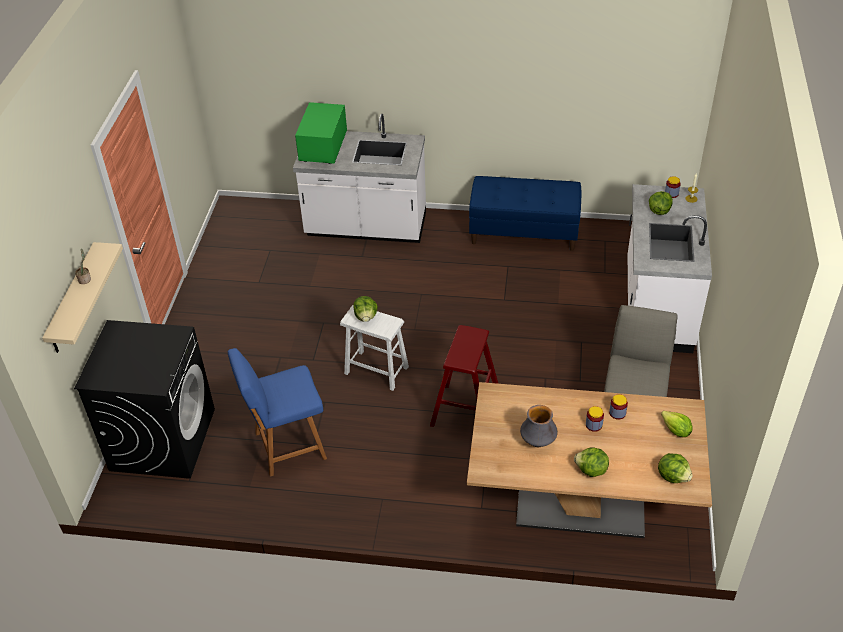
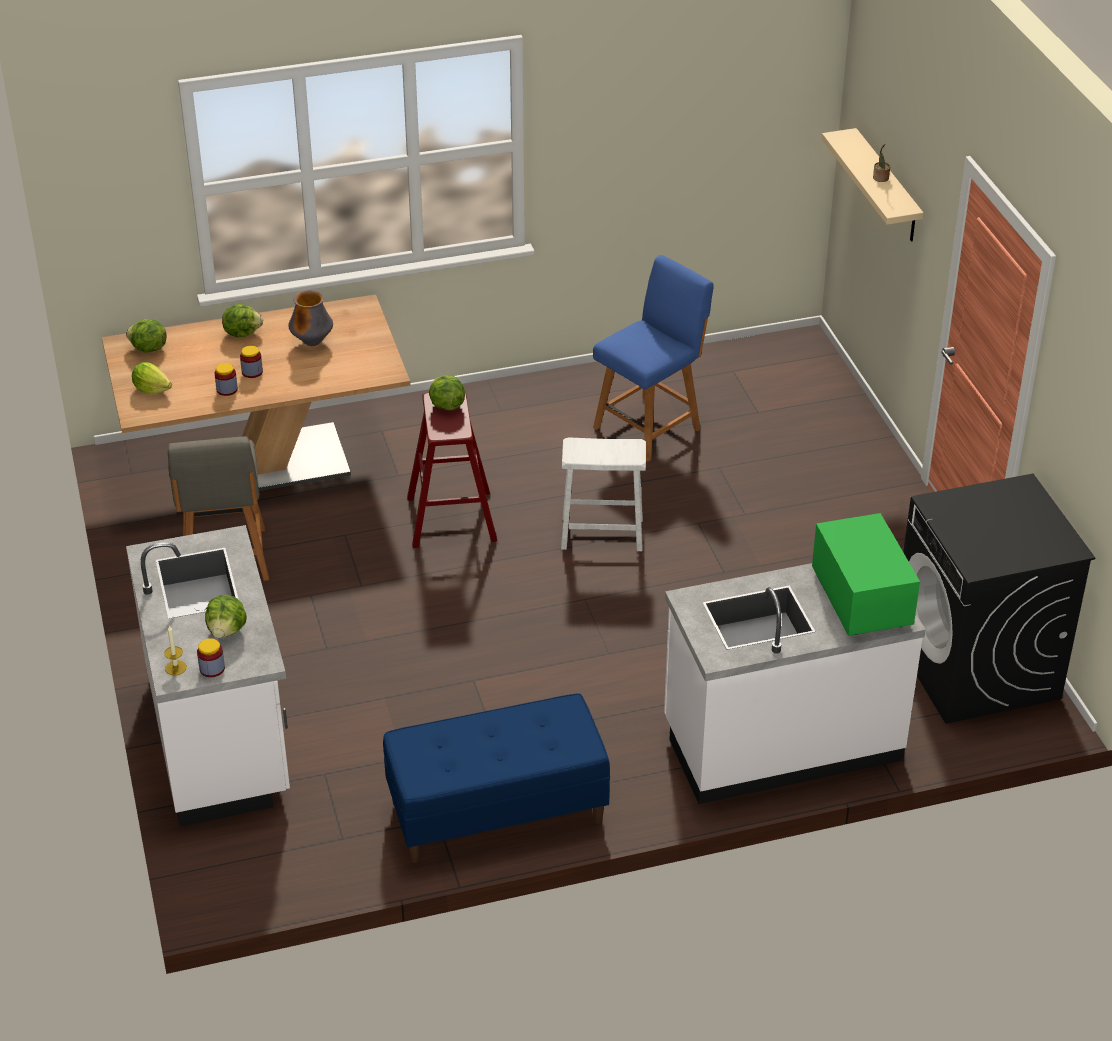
camera: 155 degrees right, 5 degrees down
black washing machine [74,320,215,479] -> black washing machine moved to [903,474,1095,724]
lettuce [353,296,378,322] -> lettuce moved to [429,375,465,410]

